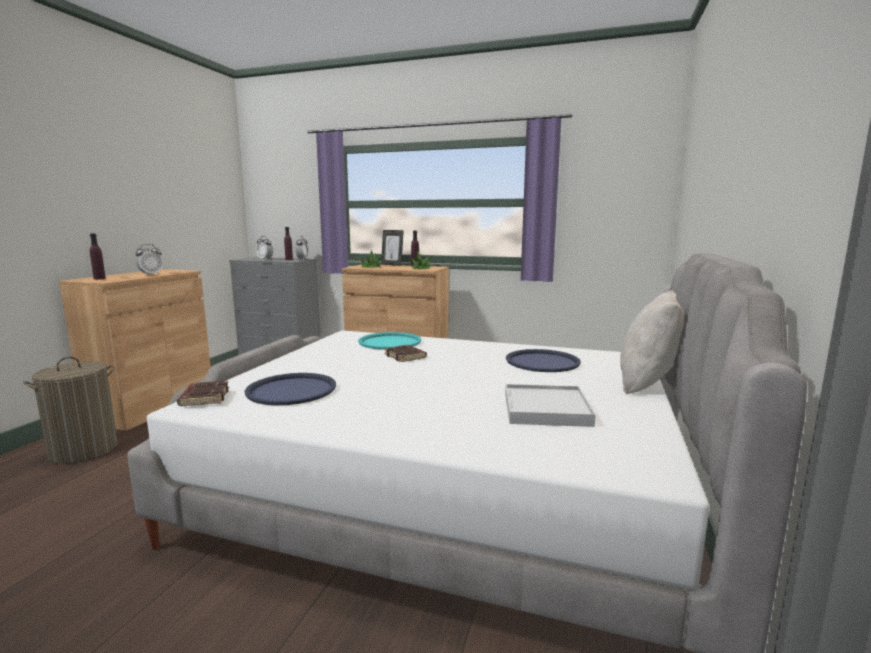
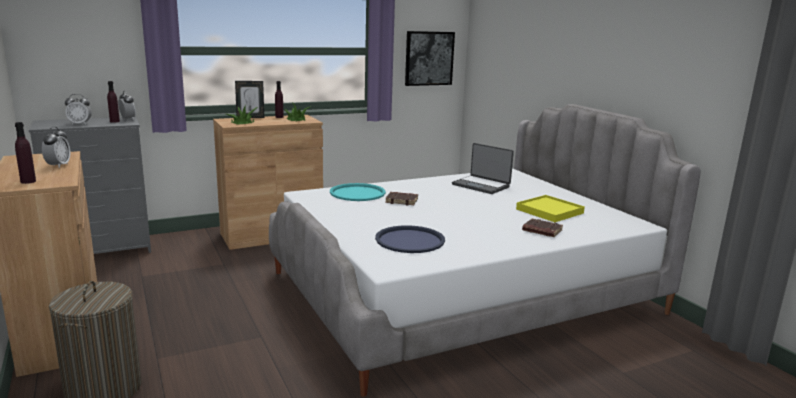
camera: 45 degrees left, 5 degrees up
brown book [177,381,229,406] -> brown book moved to [522,218,563,237]
white tray [505,384,596,427] -> yellow tray [516,195,585,222]
blue tray [506,349,581,372] -> laptop [452,143,514,194]
beige pillow [620,290,684,395] -> none
none -> picture [405,31,455,86]

